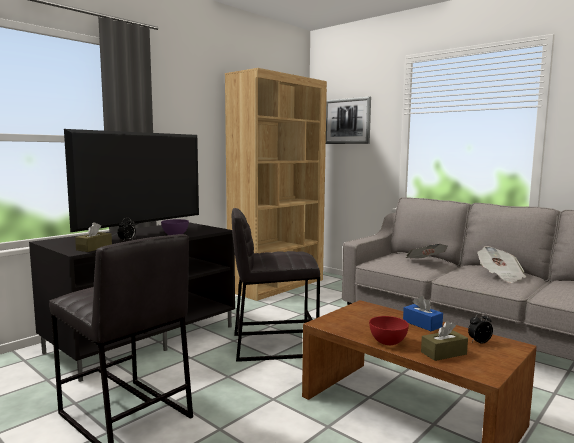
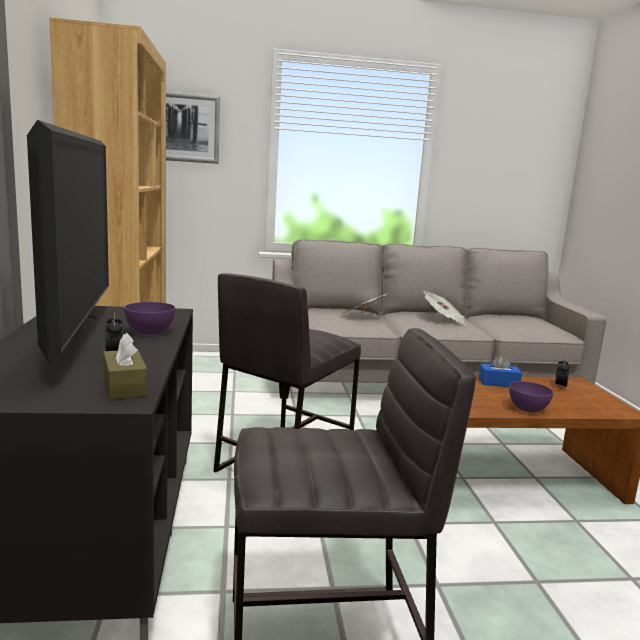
camera: 50 degrees left, 5 degrees up
red bowl [369,316,409,345] -> purple bowl [509,381,554,412]
brown tissue box [421,321,468,361] -> none

